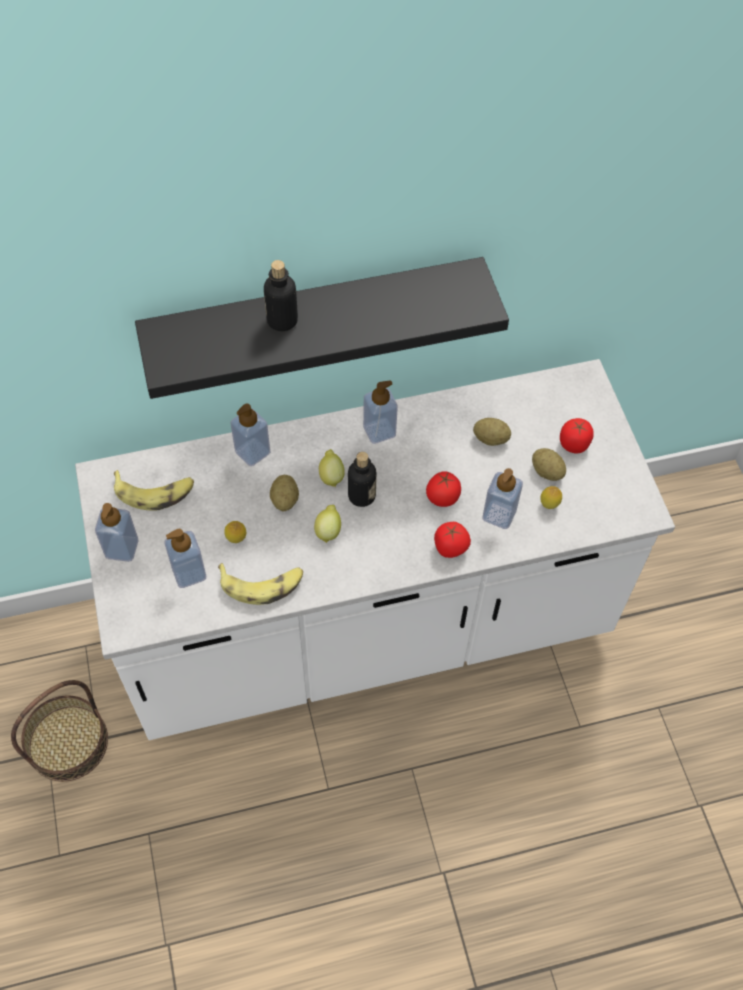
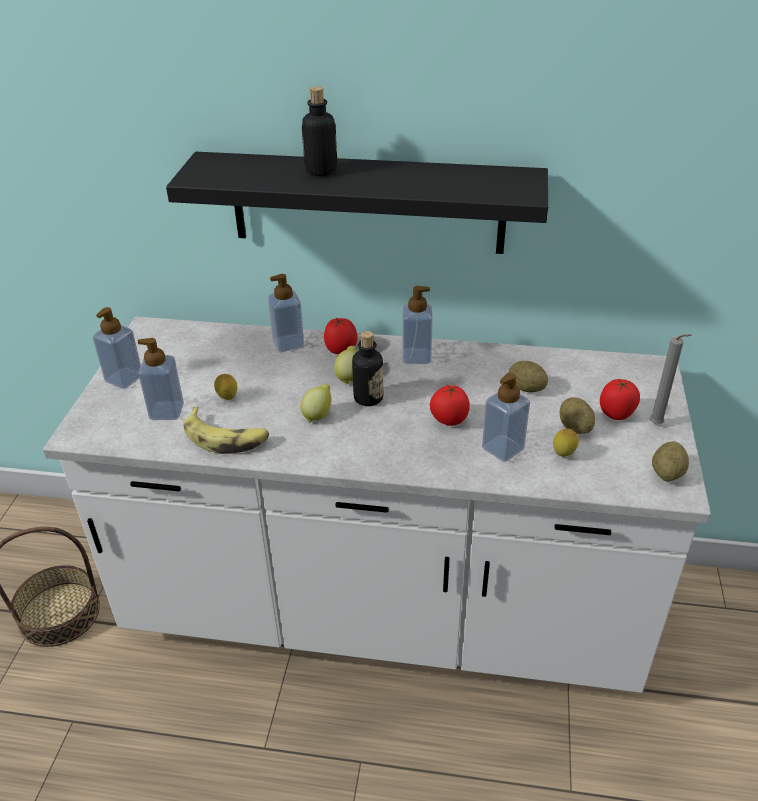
camera: 25 degrees right, 20 degrees down
banana [114,470,194,510] -> none
potato [270,475,299,512] -> potato moved to [652,441,689,481]
tomato [434,522,471,558] -> tomato moved to [324,318,357,354]
none -> grey candle [650,334,692,424]

